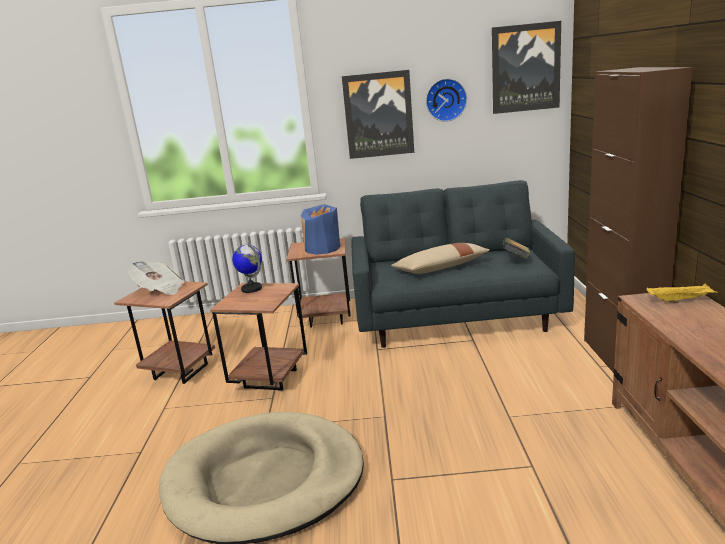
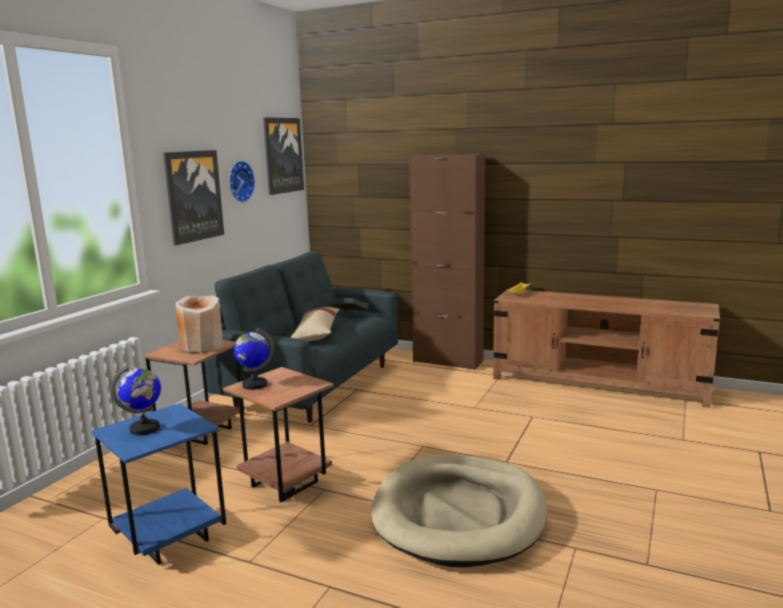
camera: 65 degrees left, 5 degrees down
brown side table [114,282,215,384] -> blue side table [91,403,226,565]
newspaper [128,261,185,295] -> globe [111,366,161,435]
blue vase [301,204,340,254] -> beige vase [176,295,223,353]

